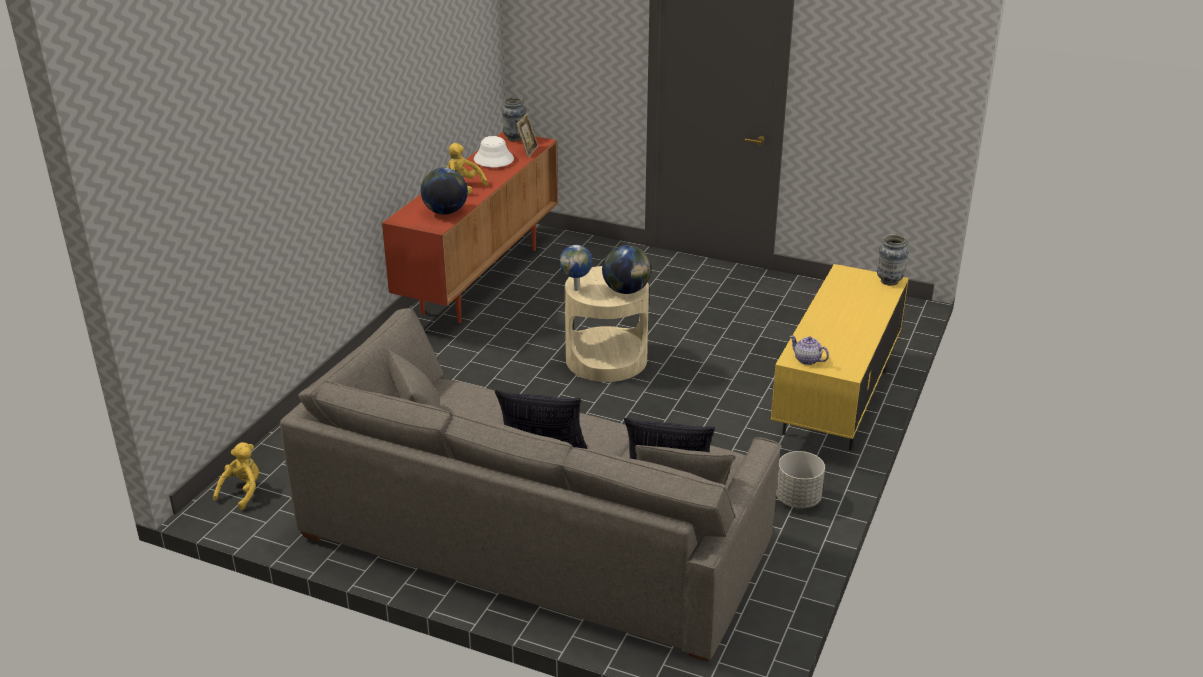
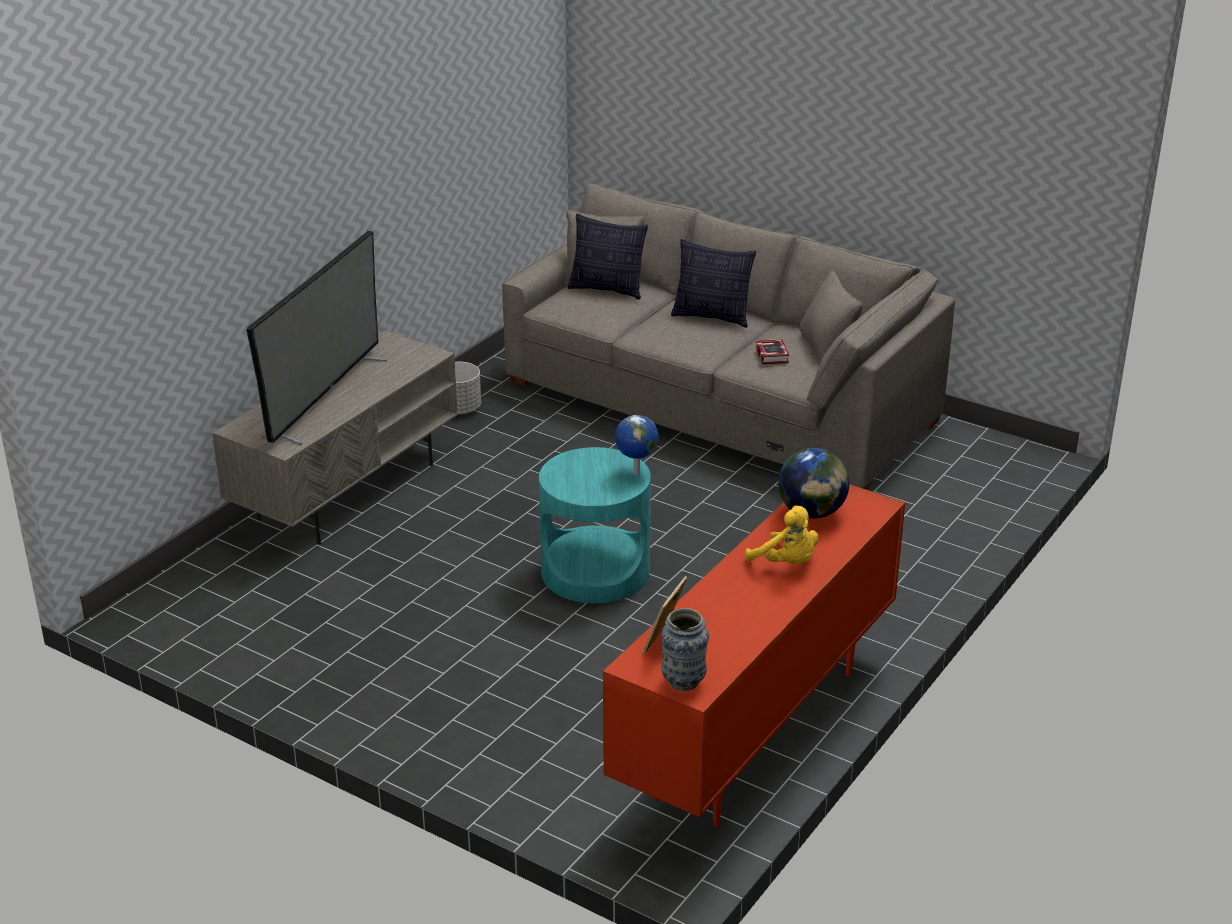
camera: 170 degrees left, 0 degrees up
yellow plush toy [213,442,259,510] -> none
white hat [474,136,514,167] -> none
beige side table [565,266,649,382] -> turquoise side table [539,447,651,603]
globe [602,245,651,294] -> none
yellow tv stand [771,264,909,451] -> grey tv stand [212,330,458,545]
teapot [790,335,829,365] -> none
vase [877,234,908,286] -> none
none -> television [246,231,387,445]
none -> book [756,339,789,364]

